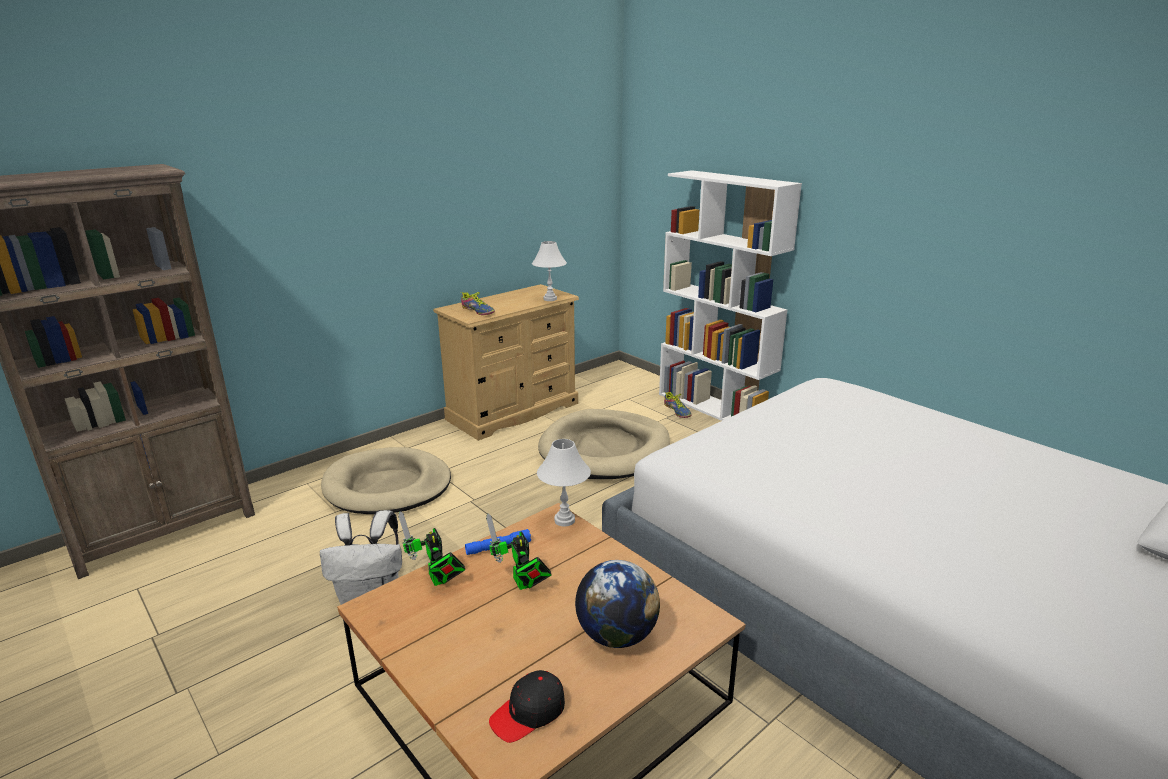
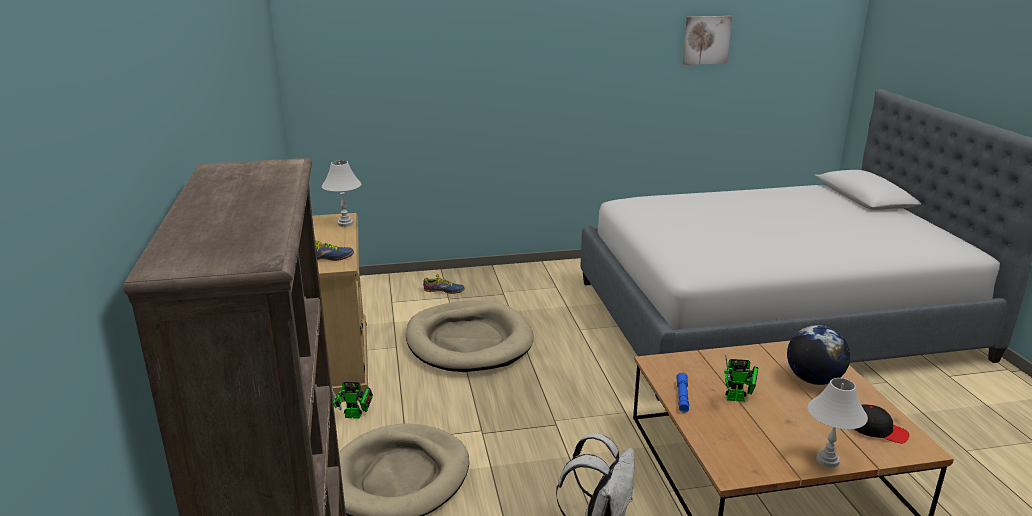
camera: 60 degrees left, 0 degrees up
toy robot [398,511,465,586] -> toy robot moved to [332,382,373,419]
black cap [489,670,565,743] -> black cap turned 60 degrees counterclockwise [854,404,909,443]
white table lamp [537,439,591,527] -> white table lamp moved to [808,378,868,468]
white bookcase [659,170,802,421] -> none
none -> picture [683,16,732,65]

